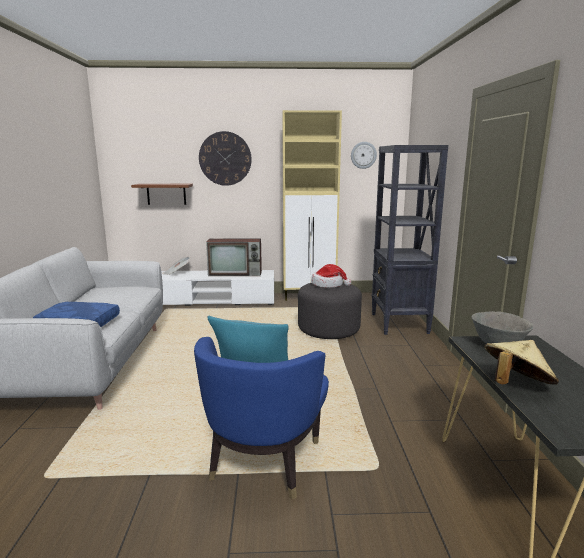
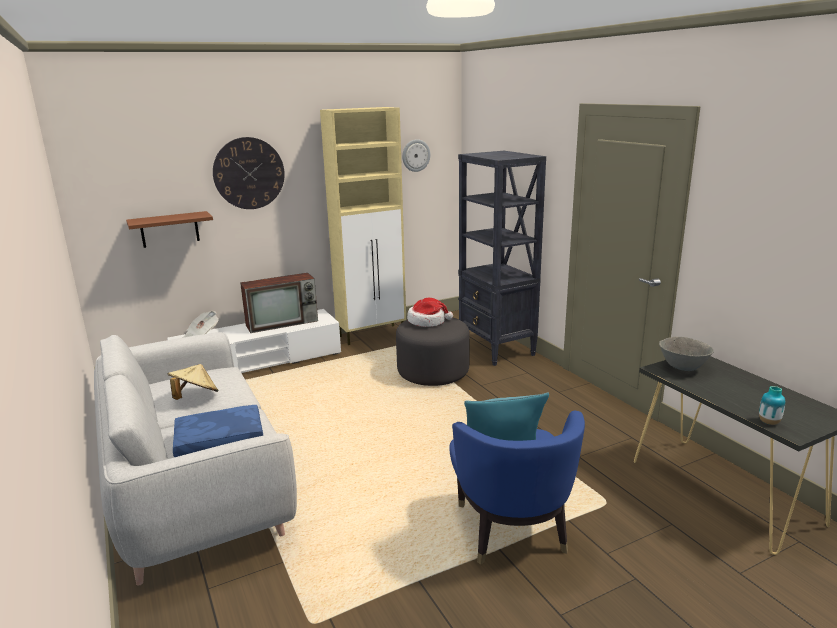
camera: 25 degrees left, 5 degrees up
beige hat [484,340,559,385] -> beige hat moved to [168,364,218,400]
none -> vase [759,386,785,425]

